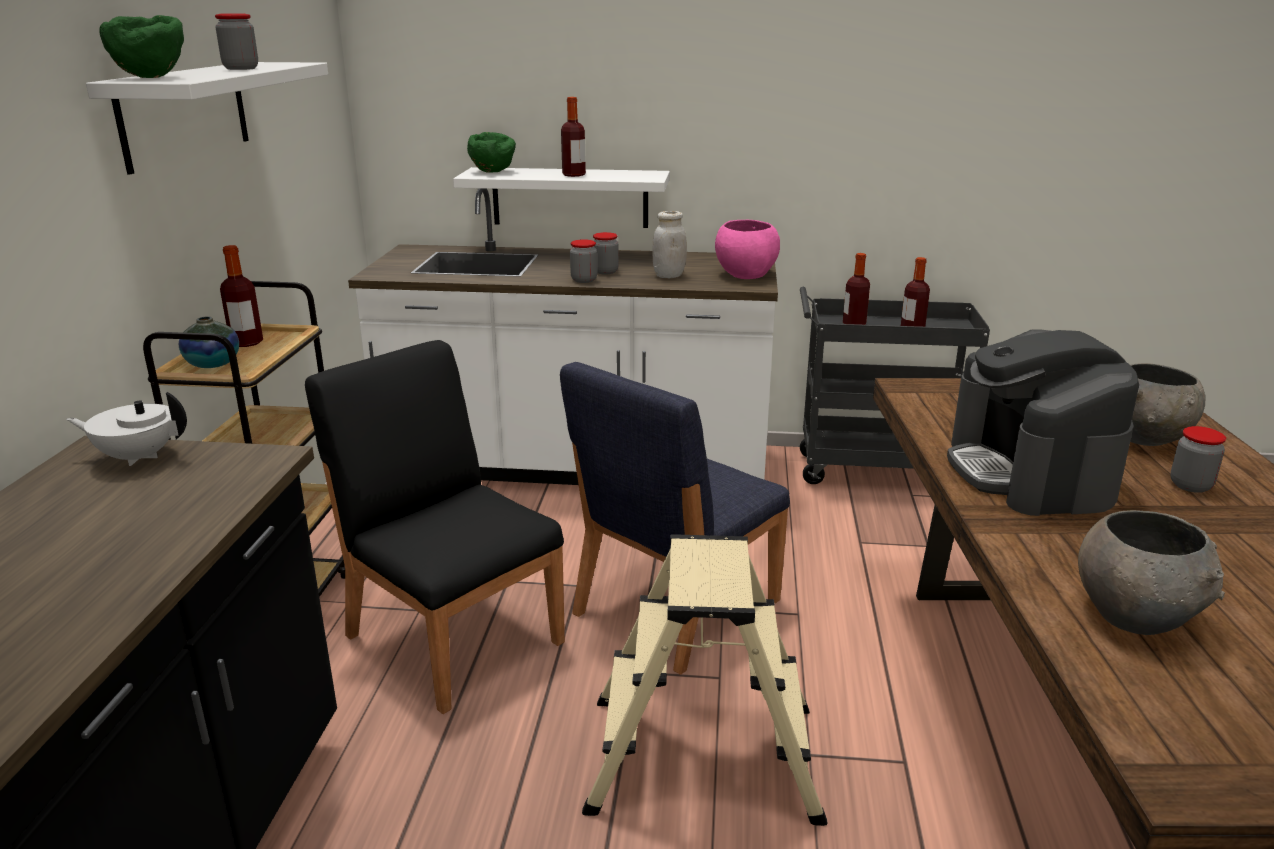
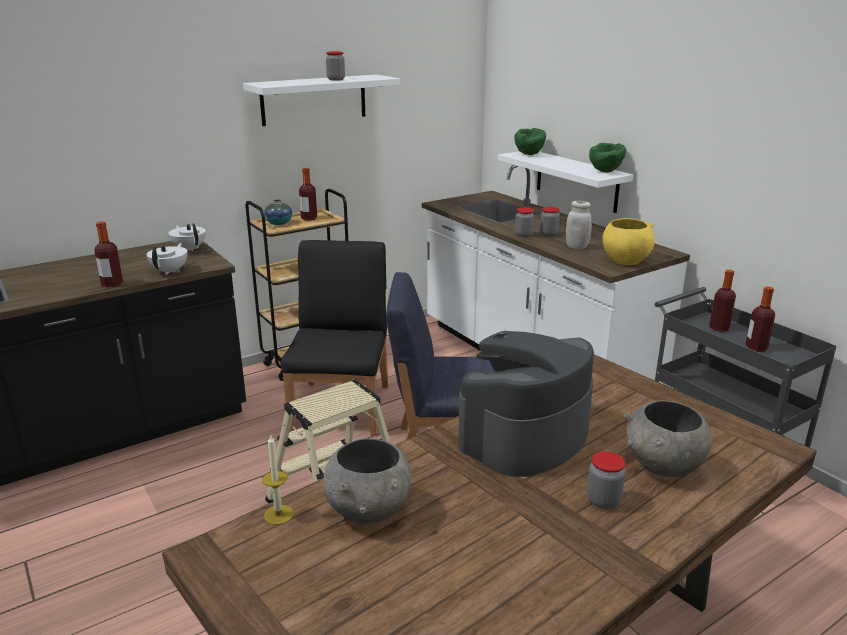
camera: 50 degrees right, 0 degrees up
green bowl [99,15,184,78] -> green bowl moved to [589,143,626,173]
bottle [561,97,586,177] -> bottle moved to [94,221,123,287]
pink bowl [715,220,780,279] -> yellow bowl [602,218,655,265]
none -> white teapot [146,243,188,275]
none -> candle [262,434,294,525]

